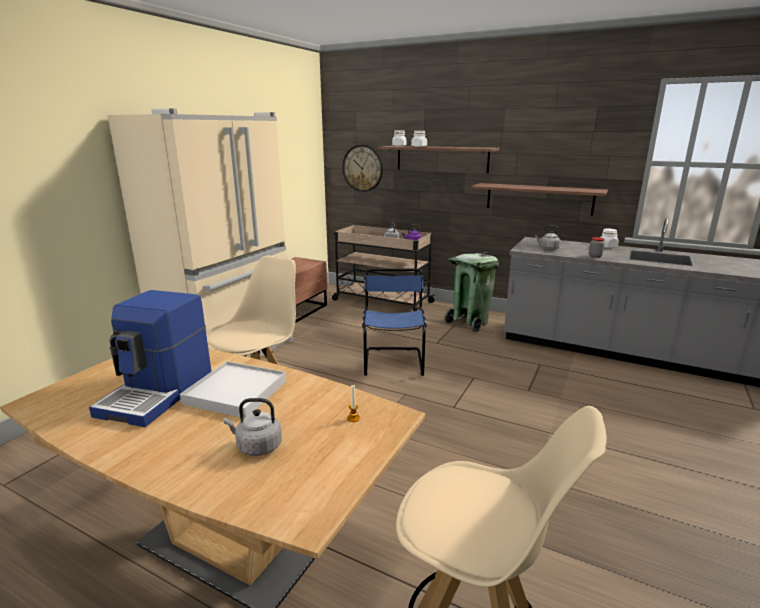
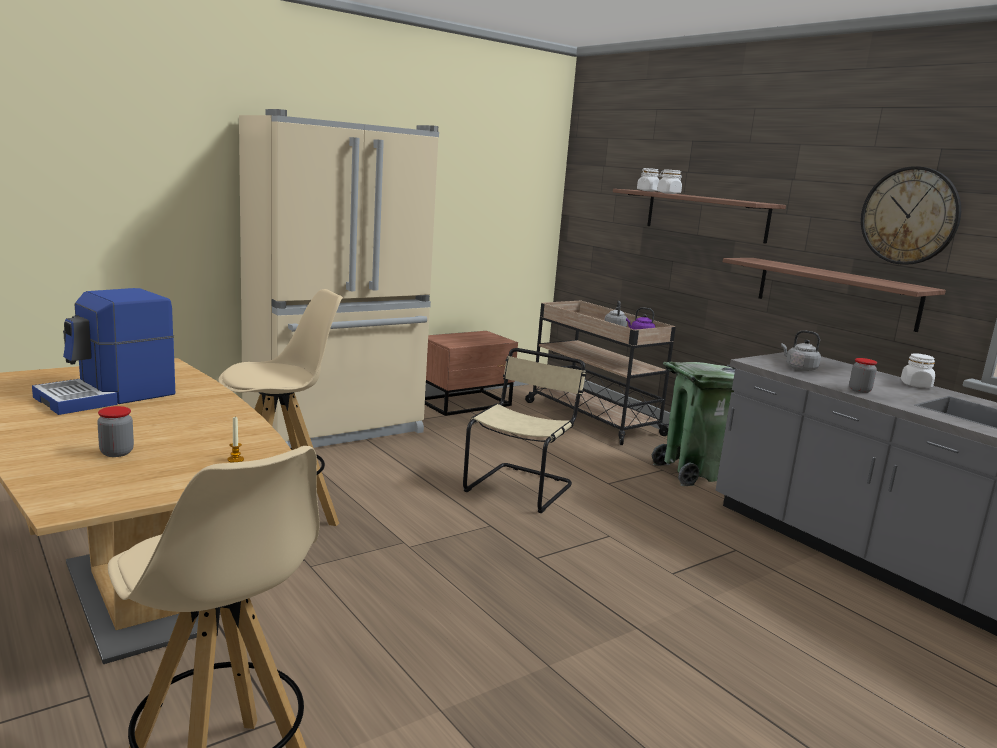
camera: 25 degrees right, 5 degrees down
white tray [180,361,286,418] -> none
grey kettle [224,398,282,456] -> jar [97,406,134,457]
wall clock [342,145,383,192] -> wall clock moved to [861,166,961,265]
blue chair [362,268,427,376] -> beige chair [463,348,586,513]

